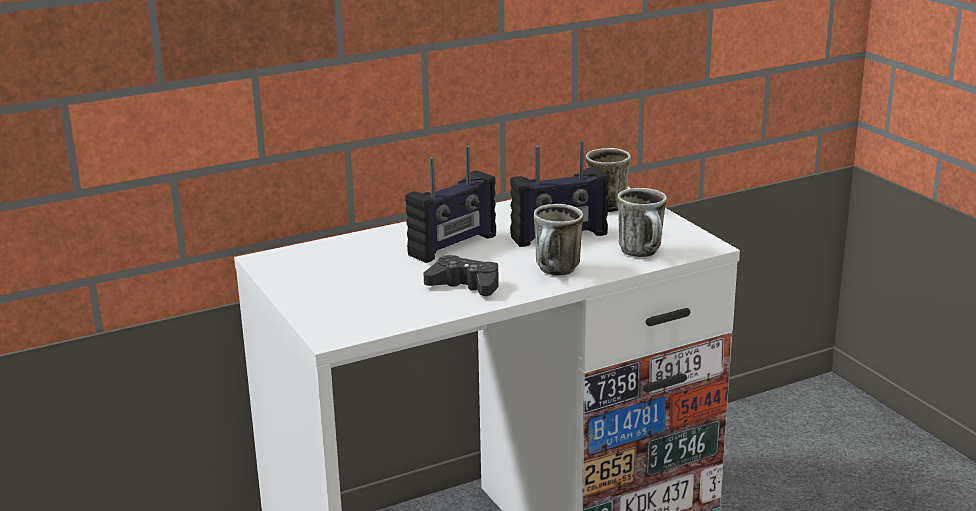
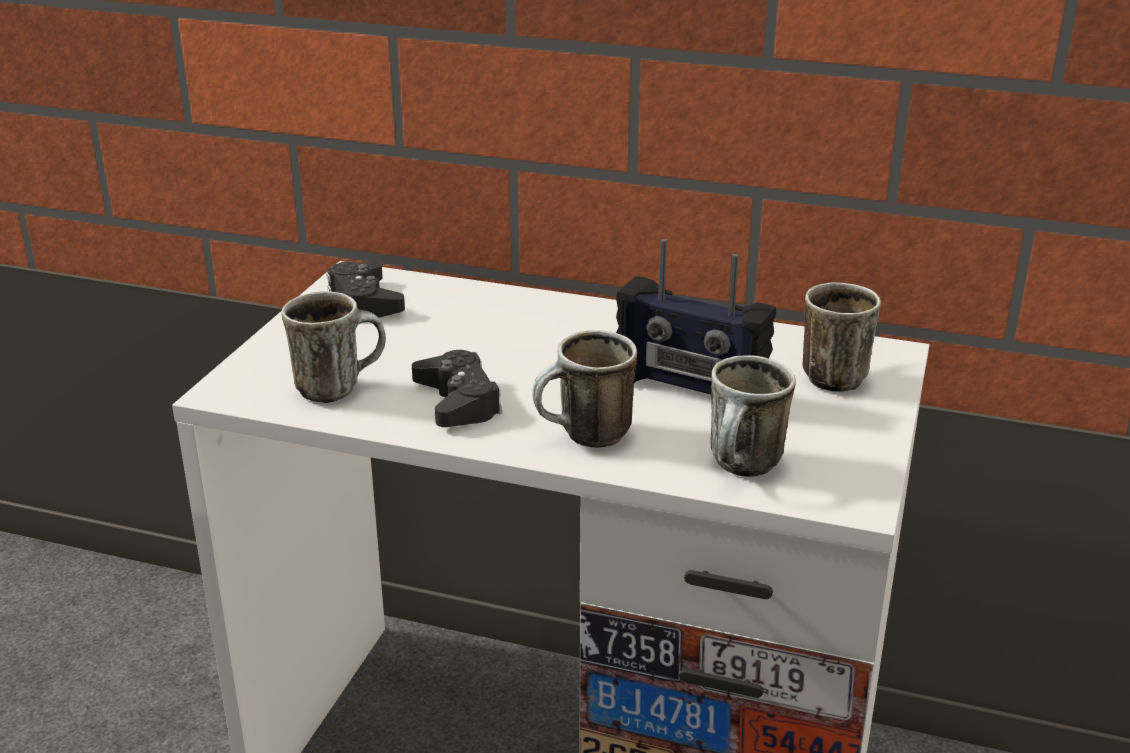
camera: 45 degrees right, 5 degrees up
radio [405,146,496,263] -> none
none -> mug [282,291,386,403]
none -> black game controller [326,262,405,318]

